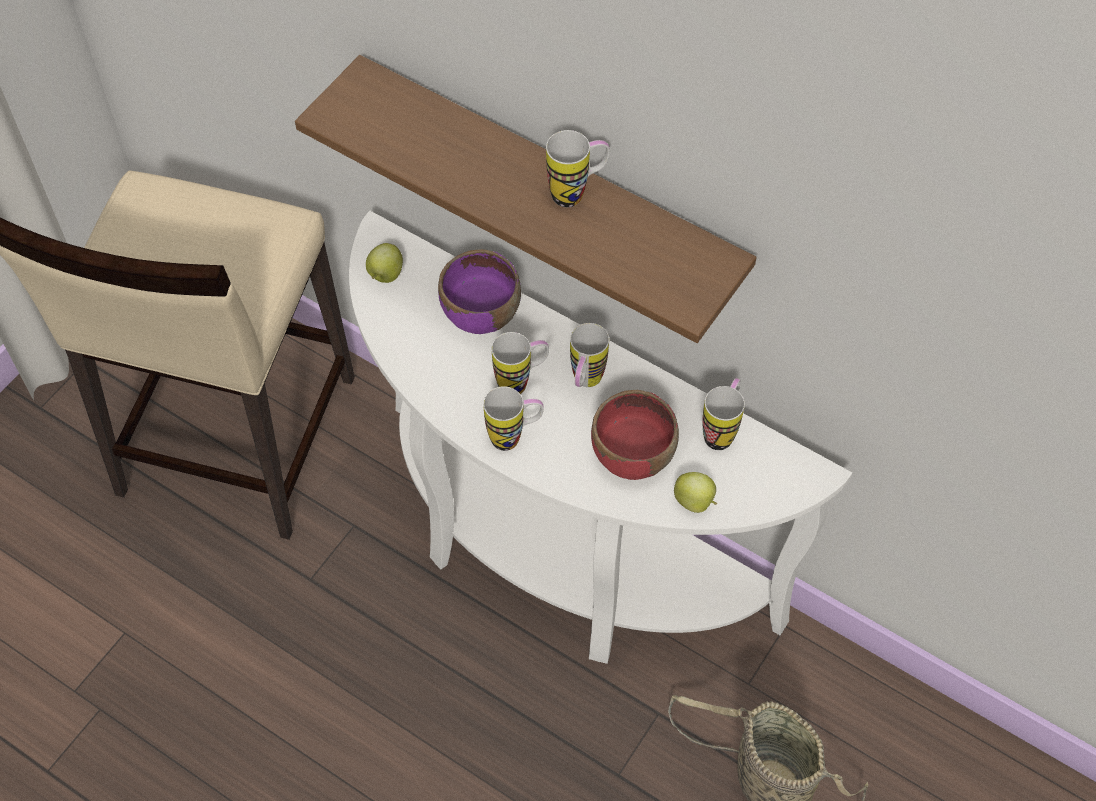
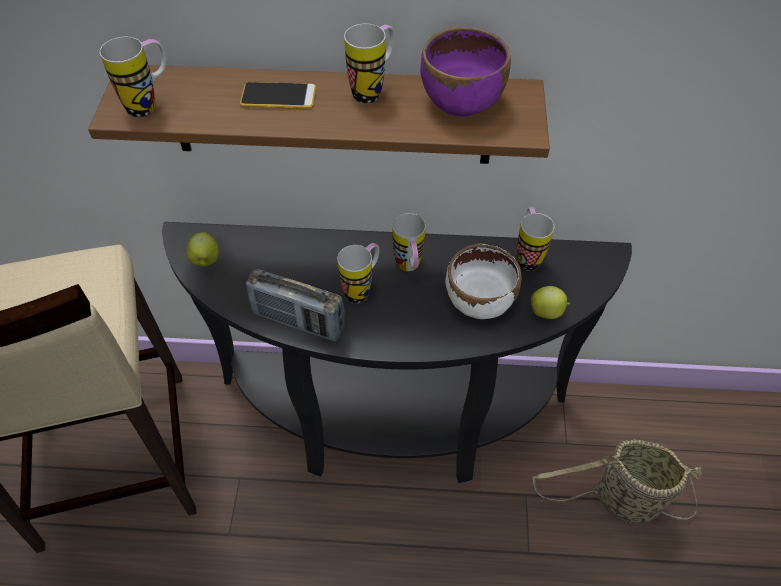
camera: 30 degrees left, 5 degrees down
white console table [349,211,852,664] -> black console table [162,222,632,483]
purple bowl [438,249,521,334] -> purple bowl moved to [420,26,511,117]
mug [483,386,544,451] -> mug moved to [100,37,166,117]
red bowl [591,390,679,480] -> white bowl [446,244,522,319]
none -> phone [240,82,316,109]
none -> radio [246,269,345,341]

